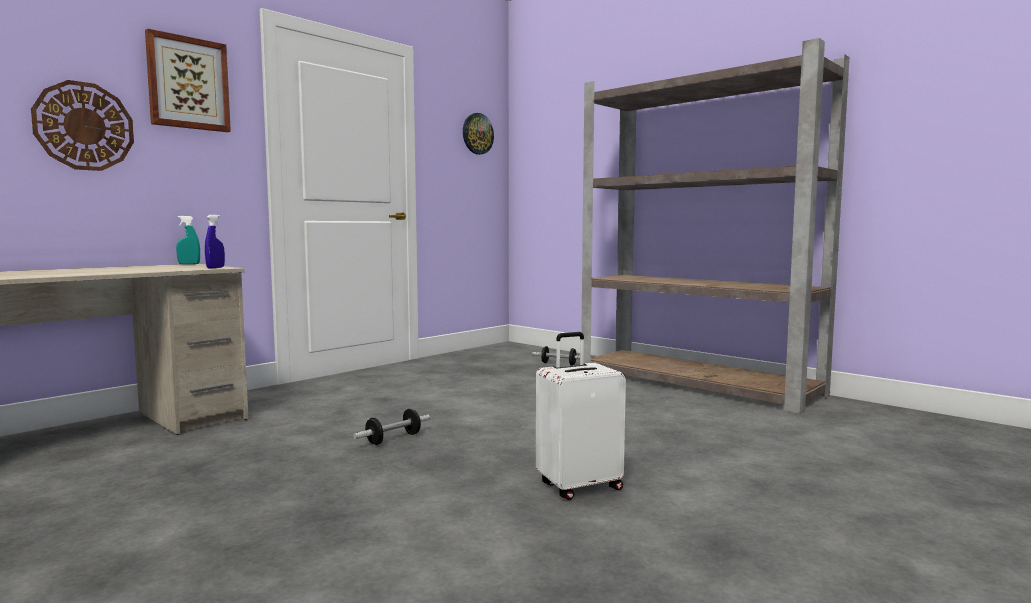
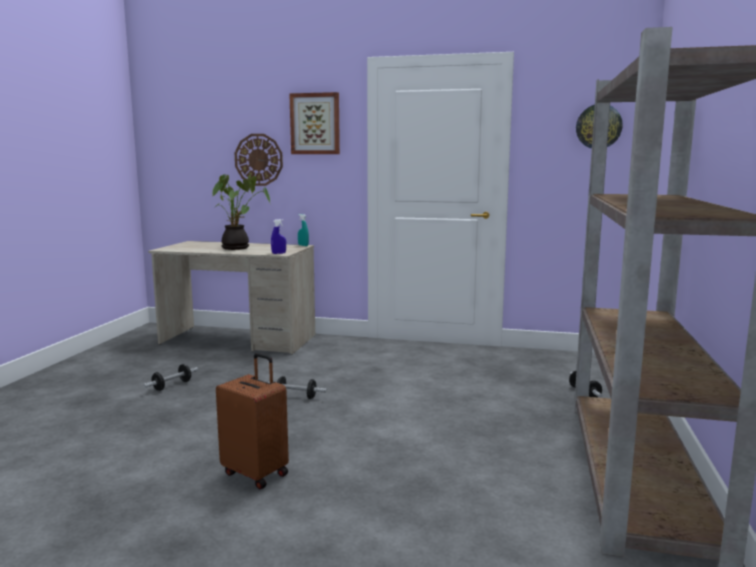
camera: 60 degrees right, 5 degrees up
white suitcase [536,332,626,500] -> brown suitcase [216,353,289,489]
none -> dumbbell [143,364,198,391]
none -> potted plant [212,174,270,250]

